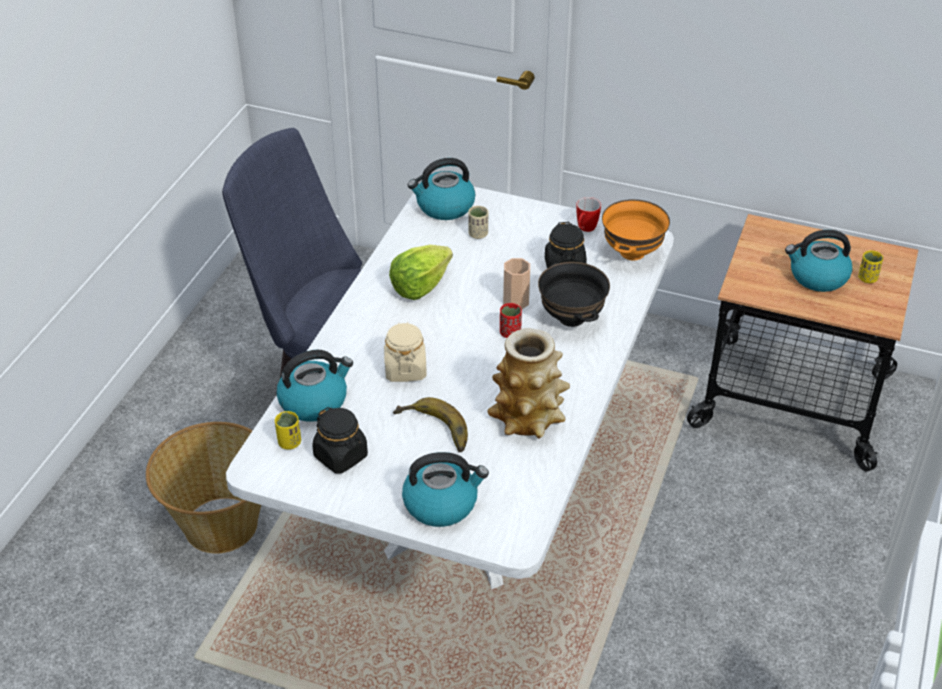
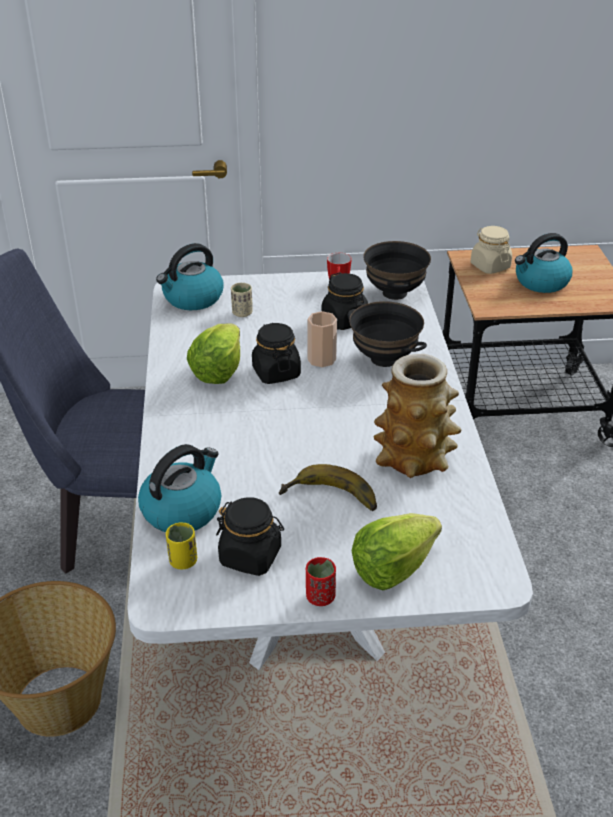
camera: 25 degrees left, 5 degrees down
beige jar [384,322,427,382] -> beige jar moved to [470,226,512,274]
kettle [402,452,489,527] -> lettuce [352,513,442,590]
red cup [500,303,522,338] -> red cup moved to [306,557,336,606]
orange bowl [602,199,670,260] -> black bowl [363,241,431,300]
yellow cup [858,250,883,283] -> none
none -> black jar [252,323,301,384]

